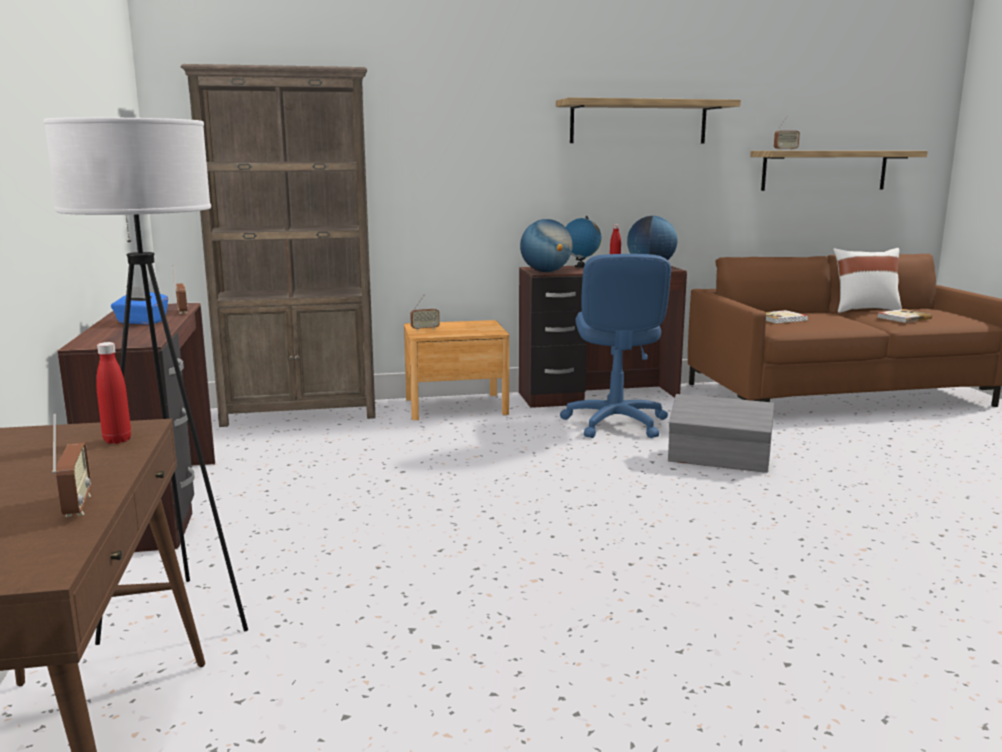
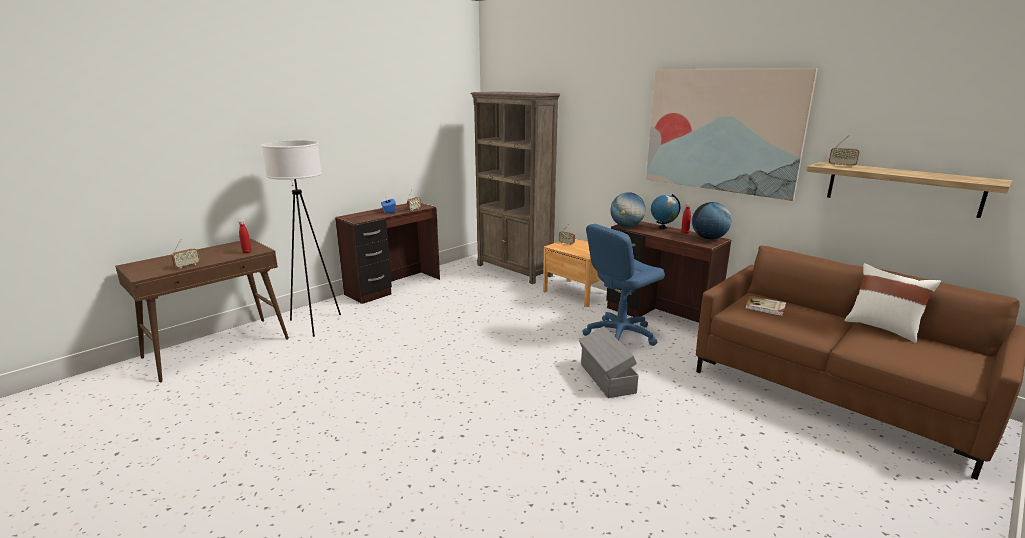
camera: 55 degrees right, 5 degrees up
shelf [556,97,741,143] -> picture [646,68,818,201]
book [877,309,932,323] -> none

